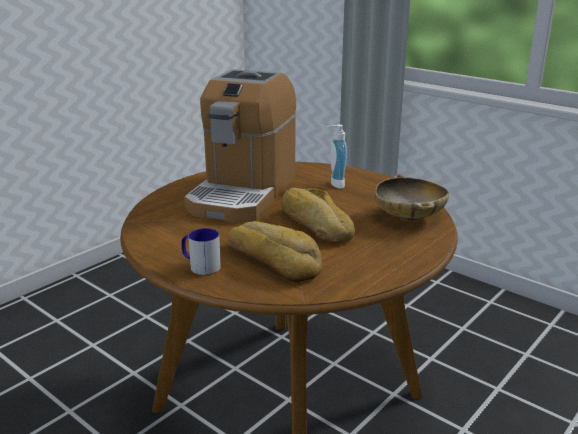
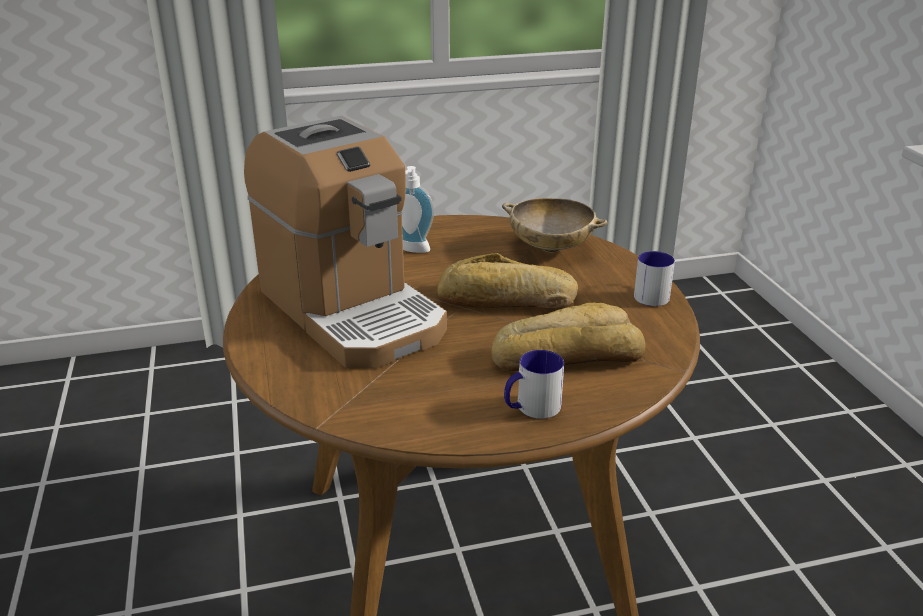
camera: 55 degrees left, 5 degrees up
none -> mug [634,251,675,306]

